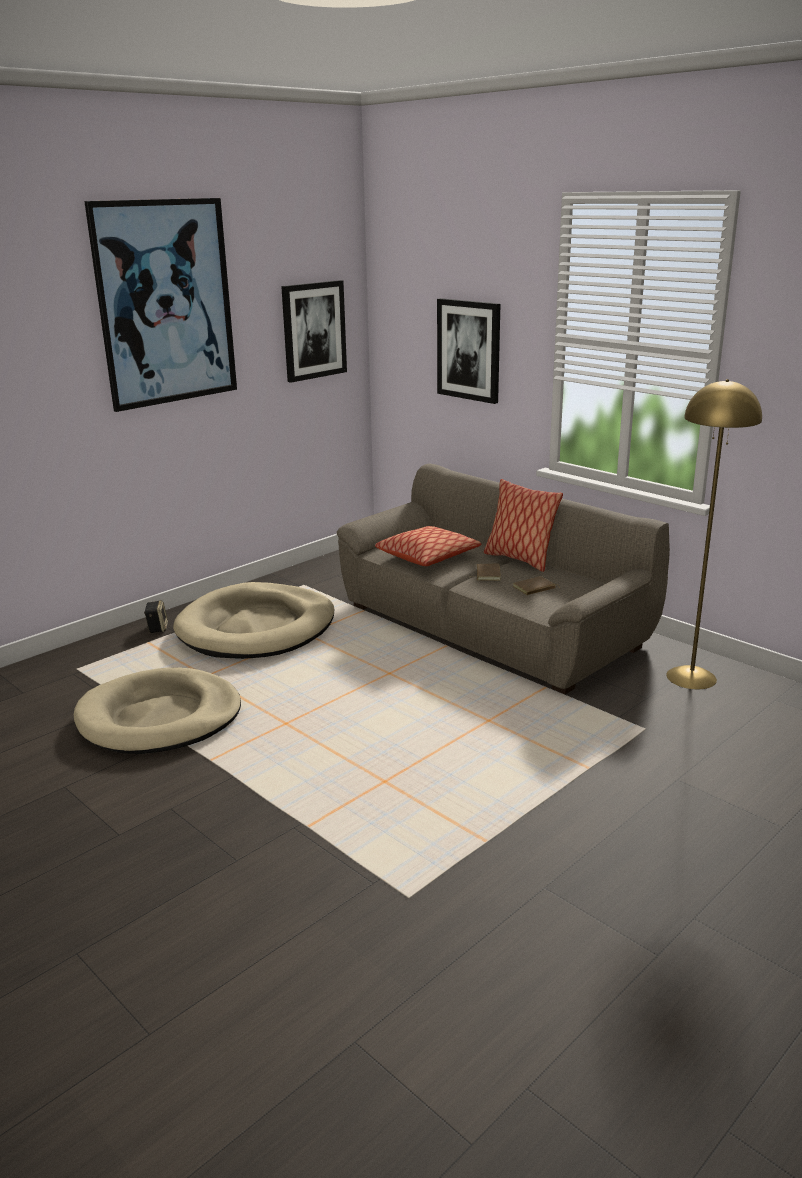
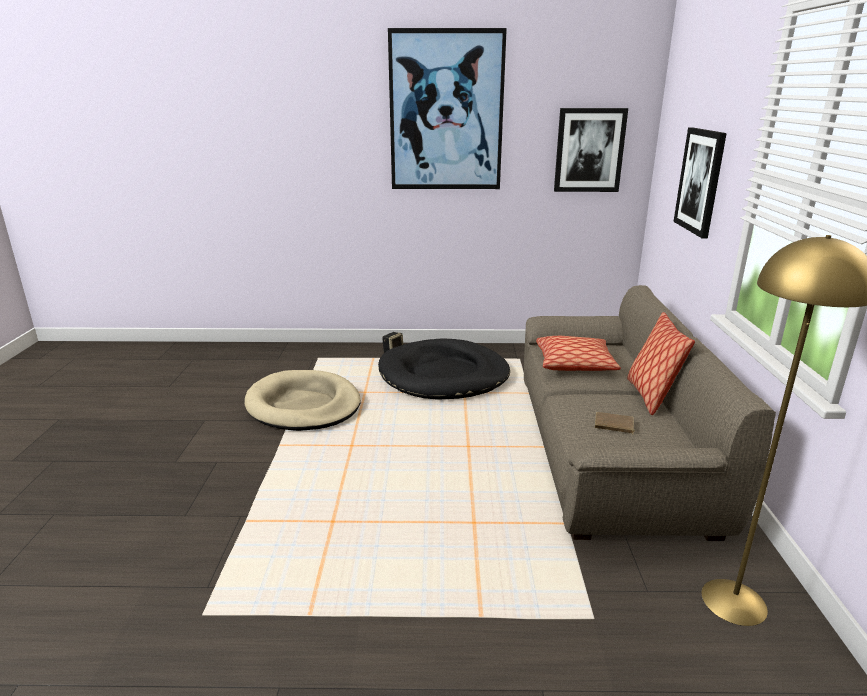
camera: 45 degrees right, 0 degrees up
beige dog bed [173,582,334,659] -> black dog bed [378,338,510,400]
brown book [470,564,501,581] -> none

